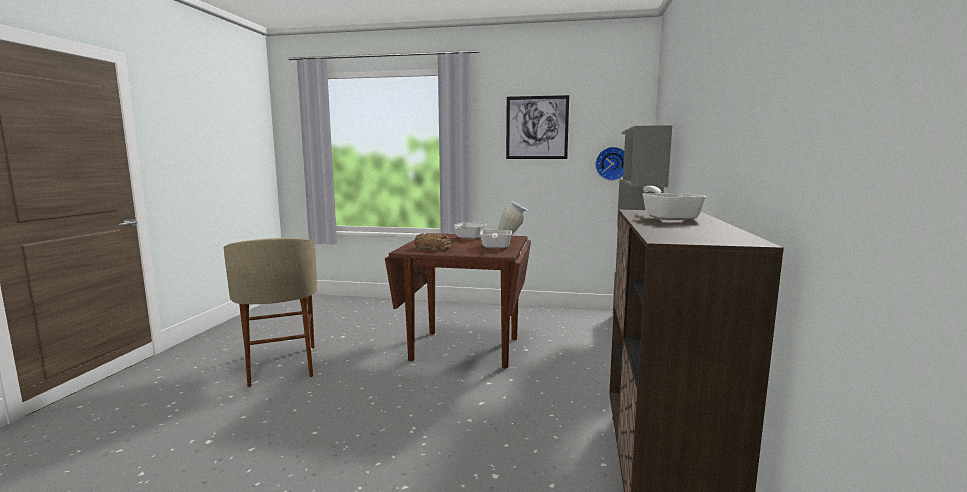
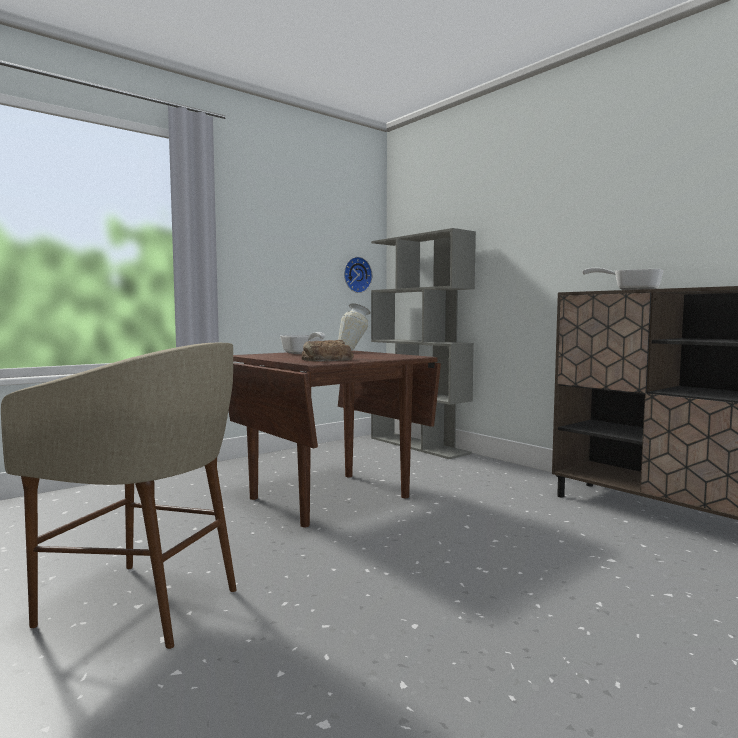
camera: 50 degrees left, 5 degrees down
frying pan [480,230,512,249] -> none
picture [506,95,569,159] -> none

